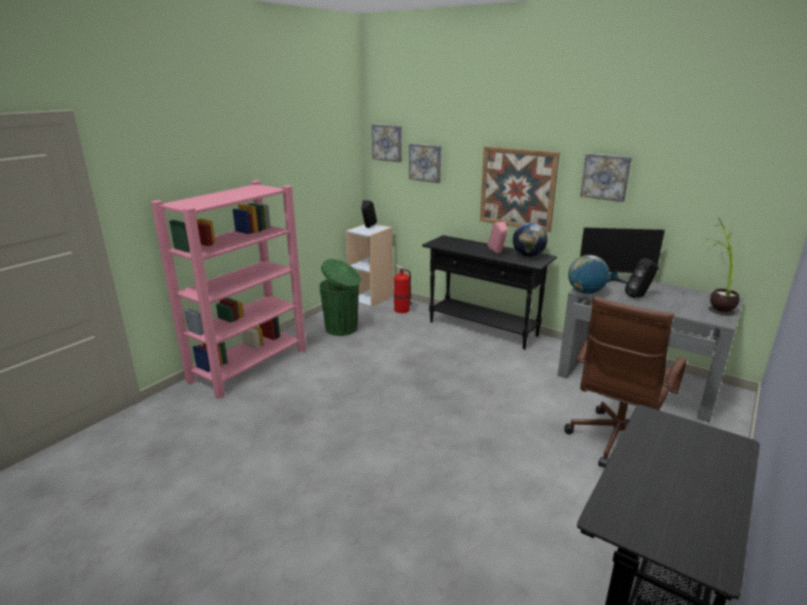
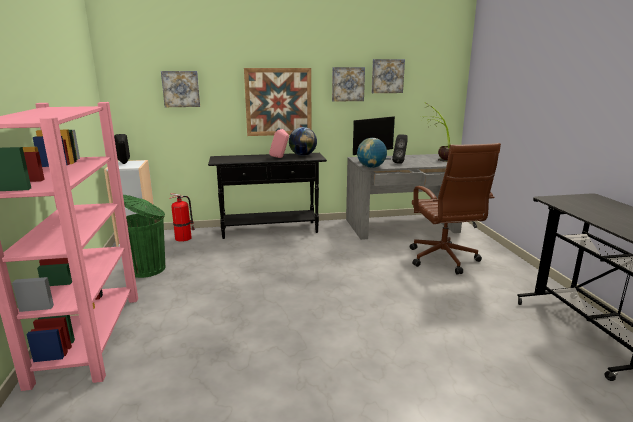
camera: 45 degrees left, 5 degrees down
picture [372,124,402,162] -> picture moved to [372,59,405,93]

